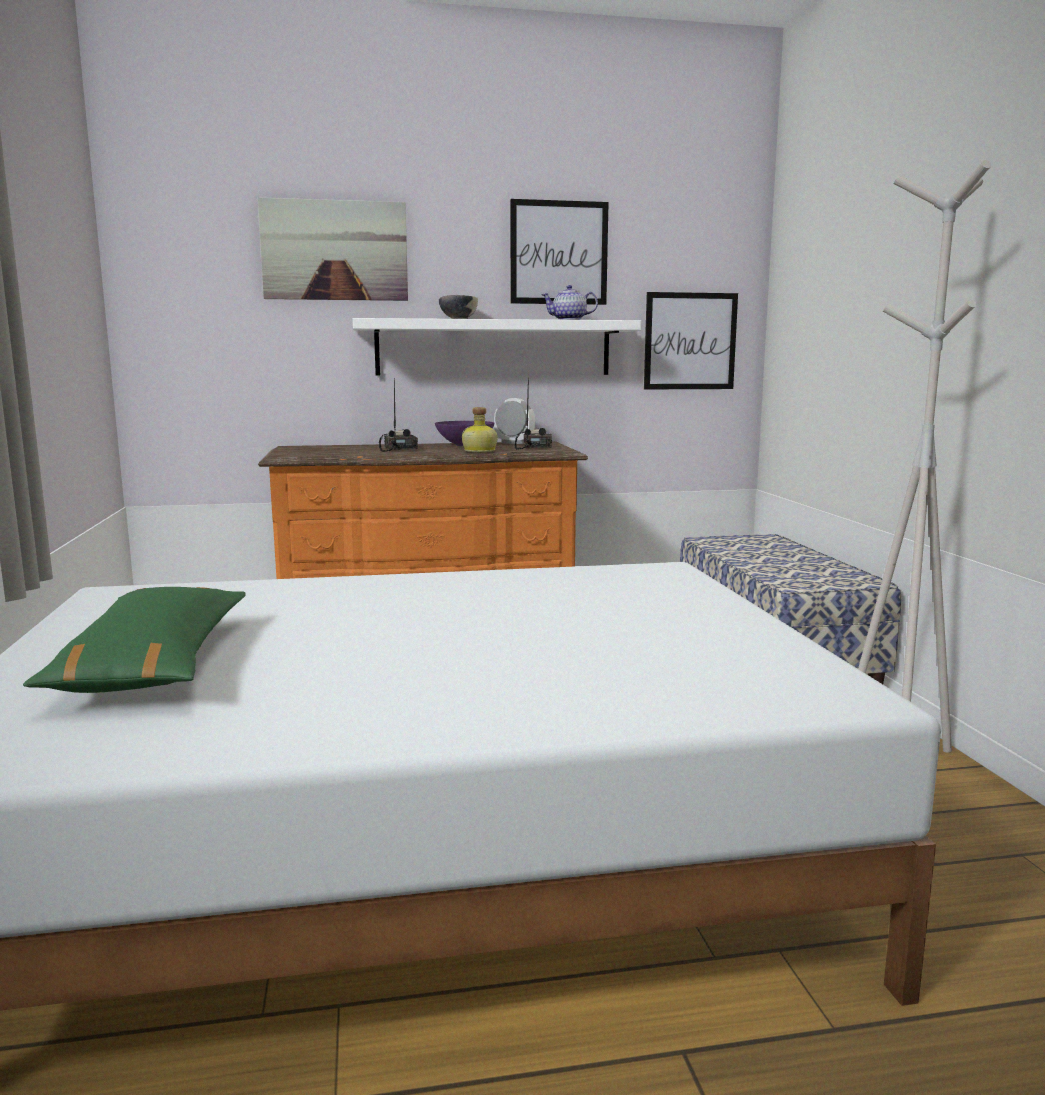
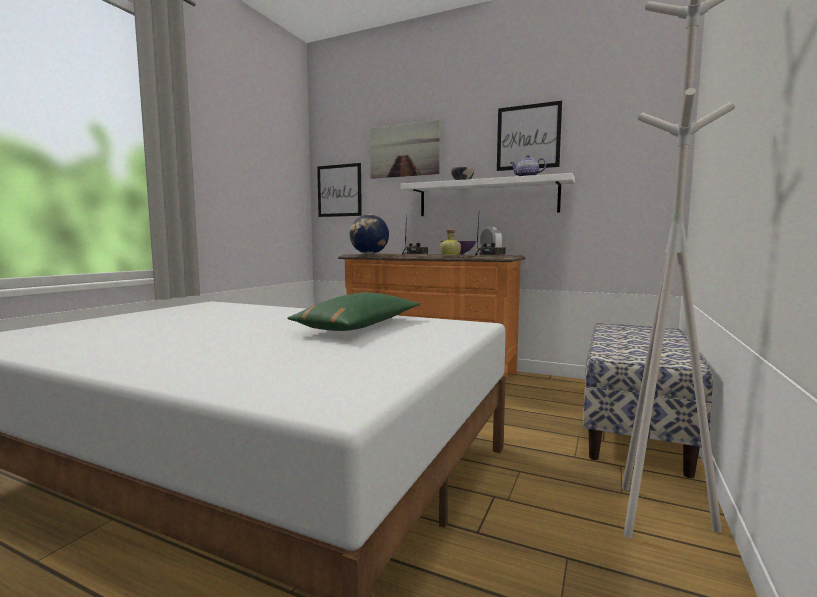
camera: 35 degrees right, 5 degrees down
green pillow [23,587,246,693] -> green pillow moved to [287,292,420,331]
picture [644,292,738,389] -> picture moved to [317,163,362,217]
none -> globe [350,214,389,254]

